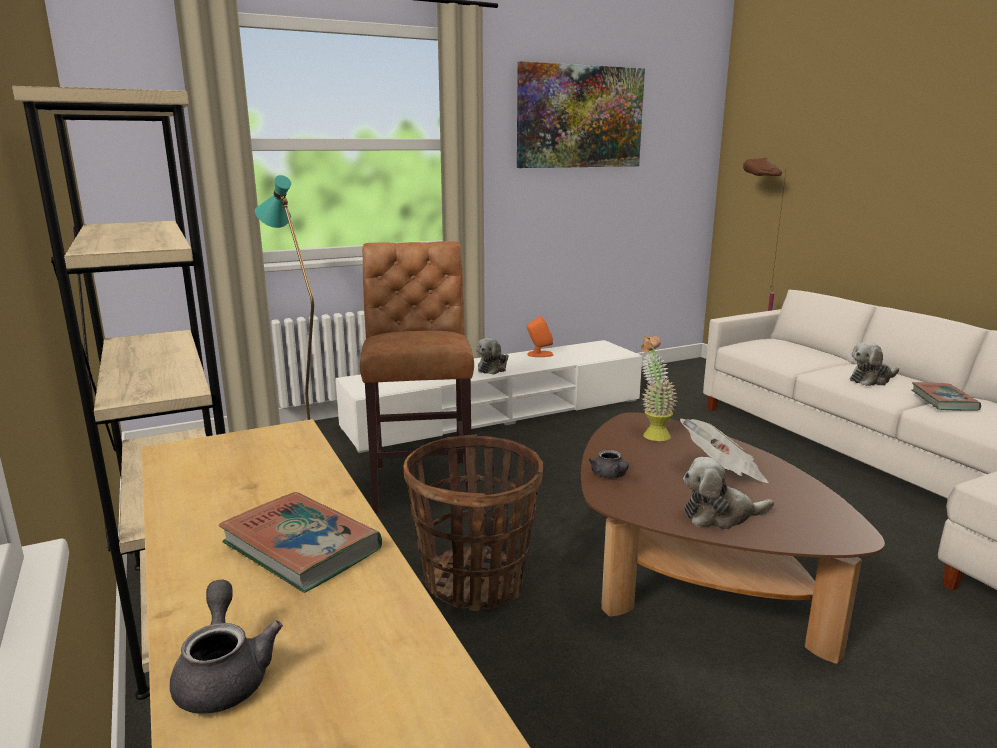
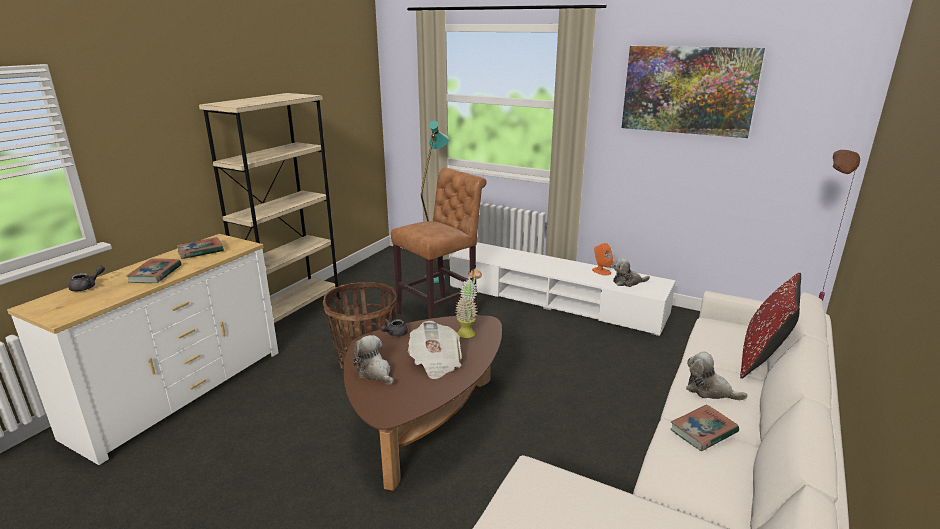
camera: 55 degrees right, 5 degrees up
plush toy [476,338,509,375] -> plush toy moved to [613,258,650,287]
none -> book [177,237,224,259]
none -> red pillow [740,272,801,379]

